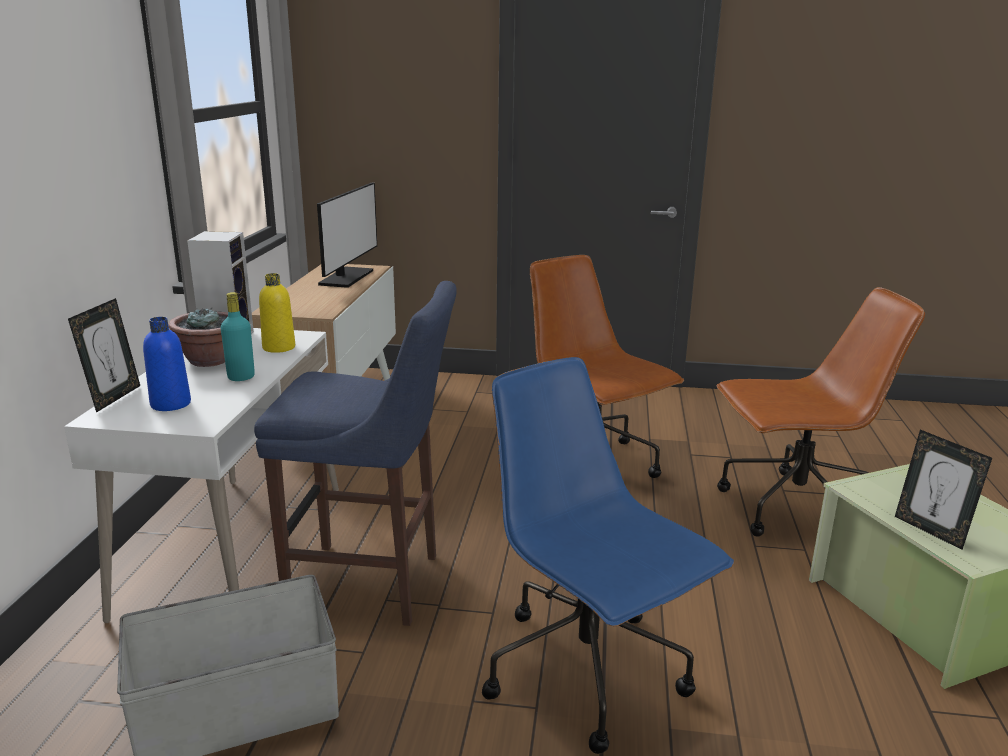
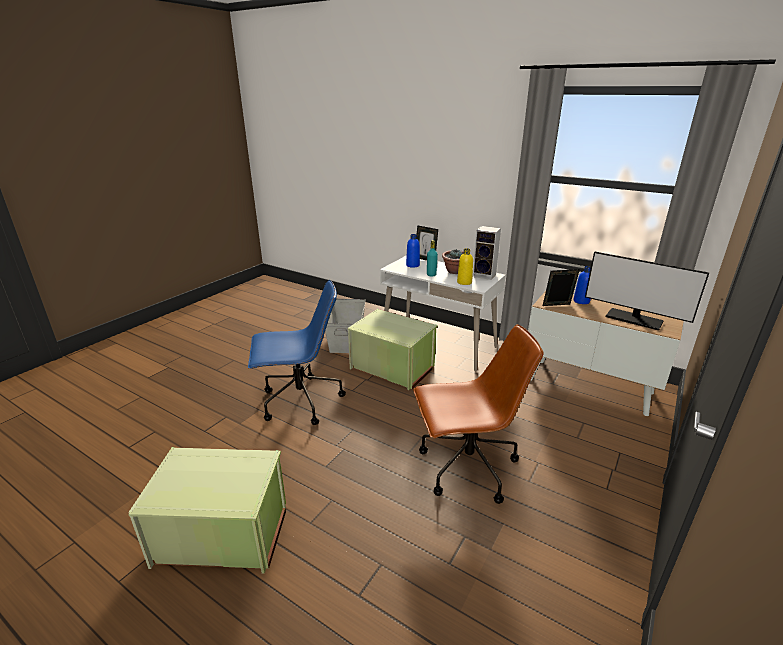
camera: 115 degrees right, 5 degrees up
blue stool [254,281,457,626] -> green storage box [348,309,438,390]
brown office chair [717,287,925,537] -> none
picture frame [895,430,992,550] -> picture frame moved to [543,269,580,306]
none -> blue bottle [573,266,591,304]

